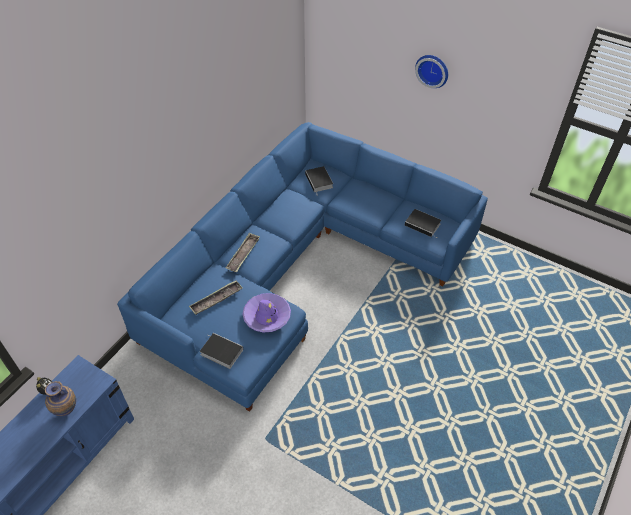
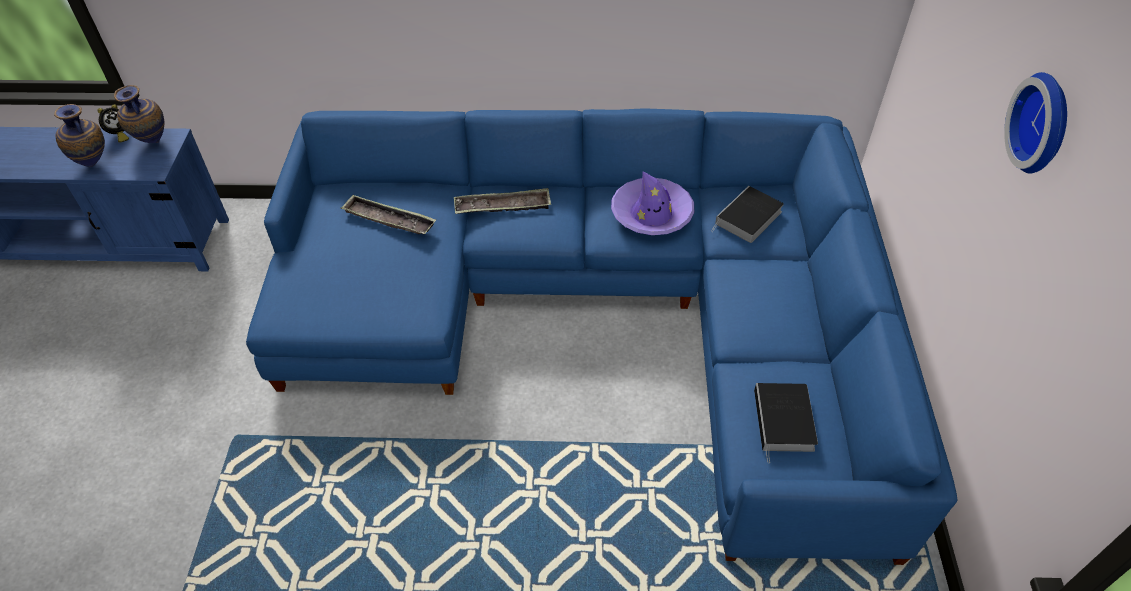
camera: 60 degrees right, 0 degrees up
book [200,333,243,369] -> none
purple hat [243,293,291,333] -> purple hat moved to [611,171,694,235]
none -> vase [114,85,165,143]

